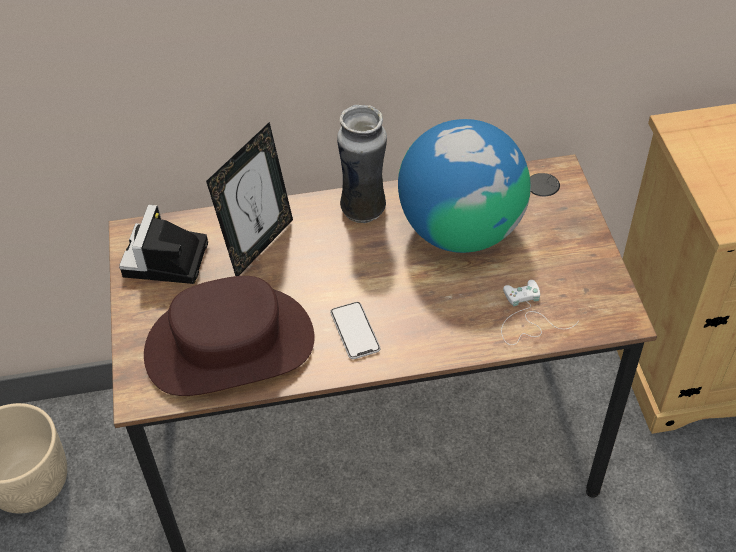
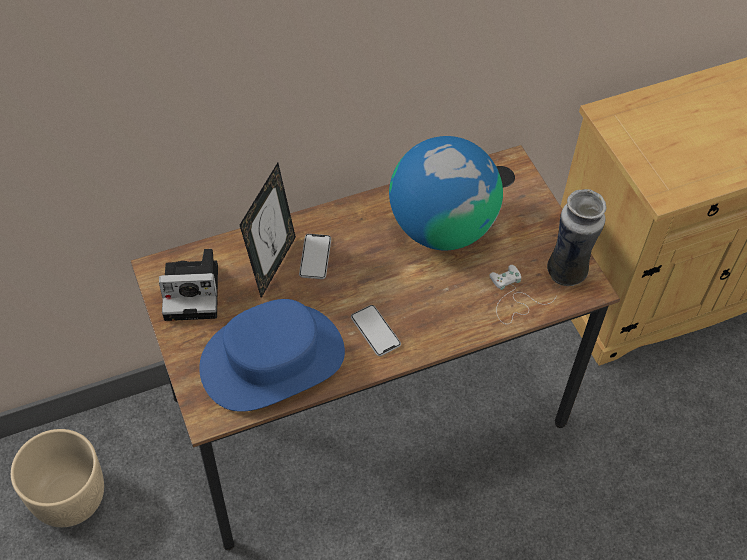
camera: 15 degrees left, 5 degrees up
camera [119,205,208,284] -> camera turned 90 degrees counterclockwise [159,249,218,321]
brown hat [144,276,315,396] -> blue hat [199,299,345,412]
vase [337,105,387,223] -> vase moved to [547,189,606,286]
none -> phone [299,234,331,279]

